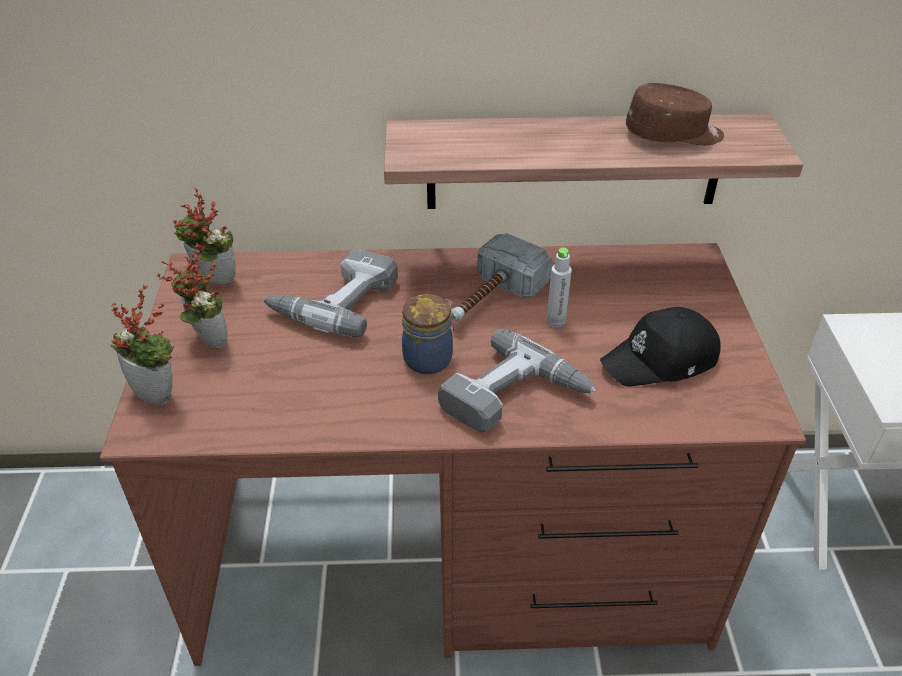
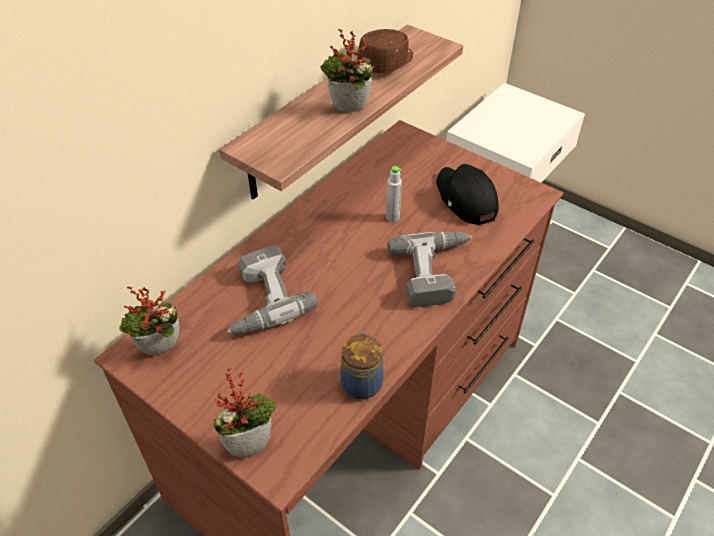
camera: 50 degrees left, 5 degrees up
potted plant [157,243,228,349] -> potted plant moved to [320,29,374,112]
jar [402,294,454,374] -> jar moved to [340,332,384,399]
hammer [451,233,552,321] -> none
black cap [600,307,721,387] -> black cap turned 135 degrees clockwise [436,164,499,225]

